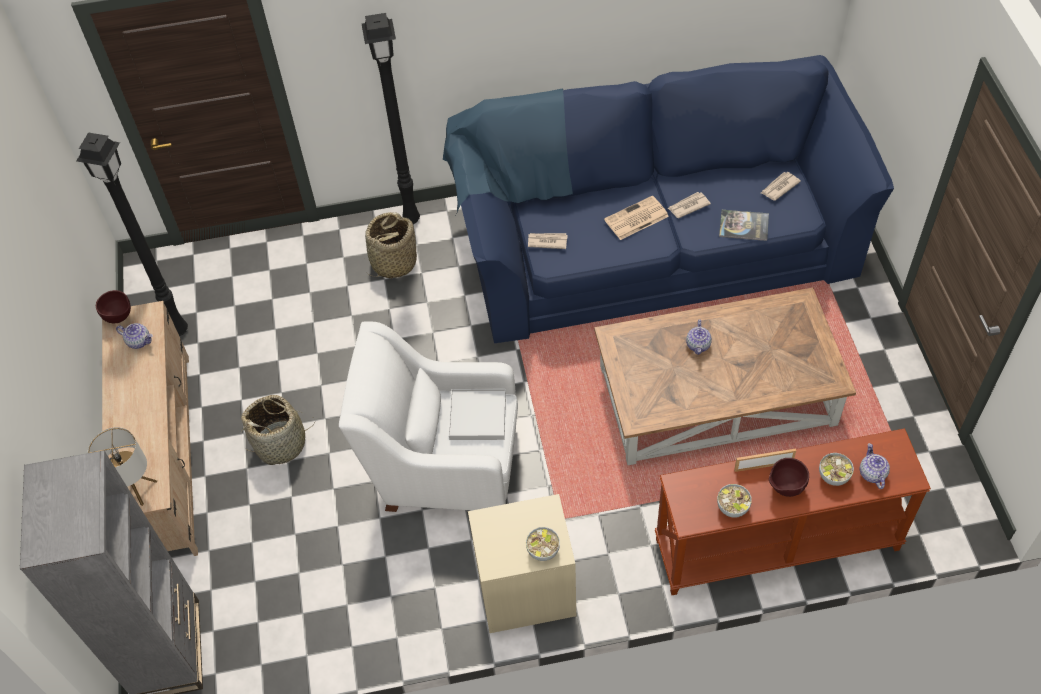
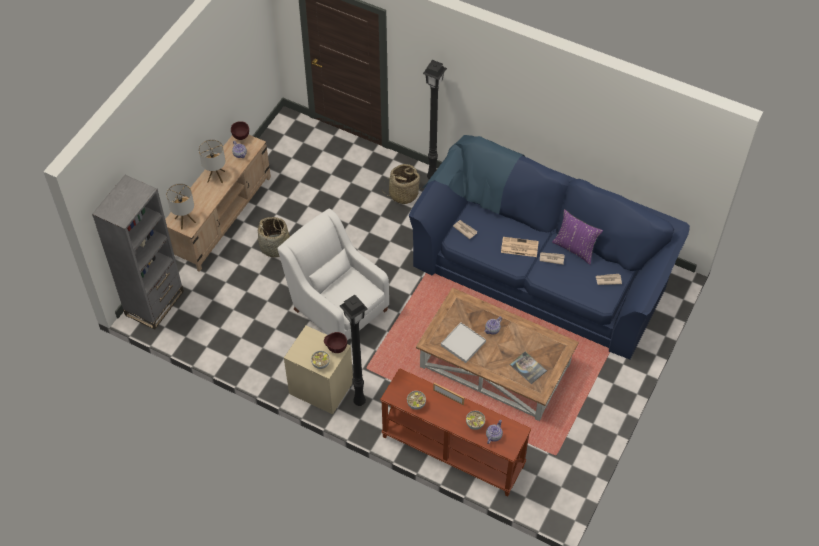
camera: 35 degrees right, 0 degrees up
black floor lamp [77,132,188,336] -> black floor lamp moved to [340,295,368,406]
white tray [449,389,506,440] -> white tray moved to [441,322,486,363]
book [719,210,769,241] -> book moved to [510,352,547,384]
brown bowl [769,458,809,497] -> brown bowl moved to [324,332,347,353]
none -> table lamp [199,139,225,183]
none -> purple pillow [552,209,603,265]

